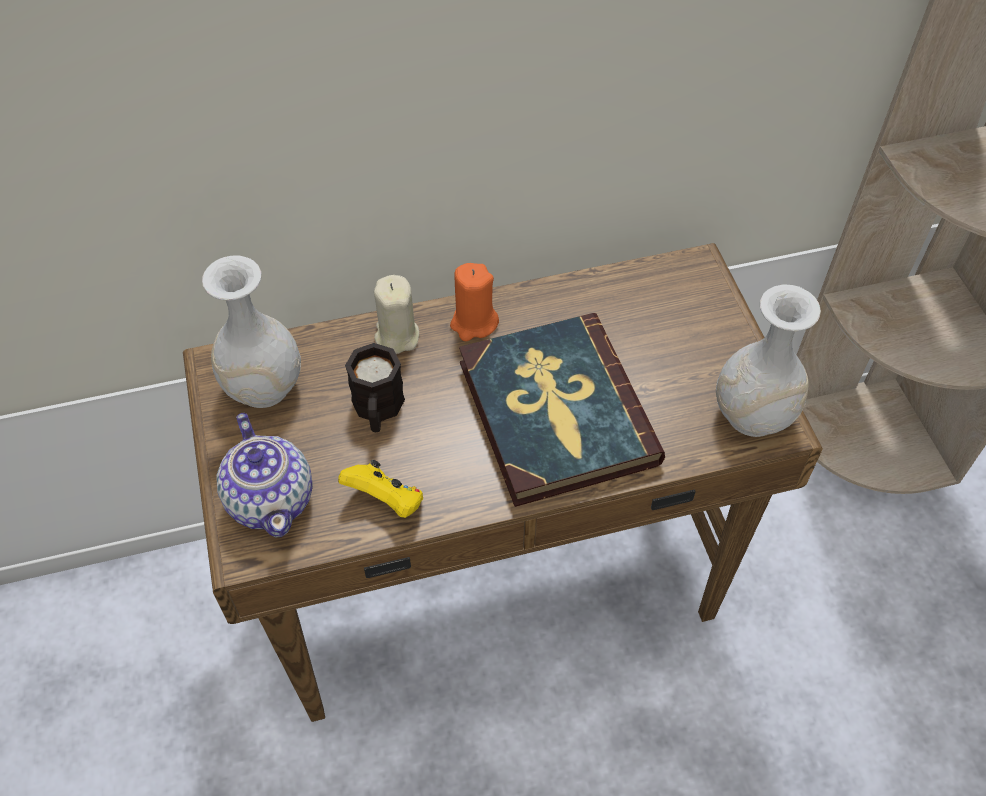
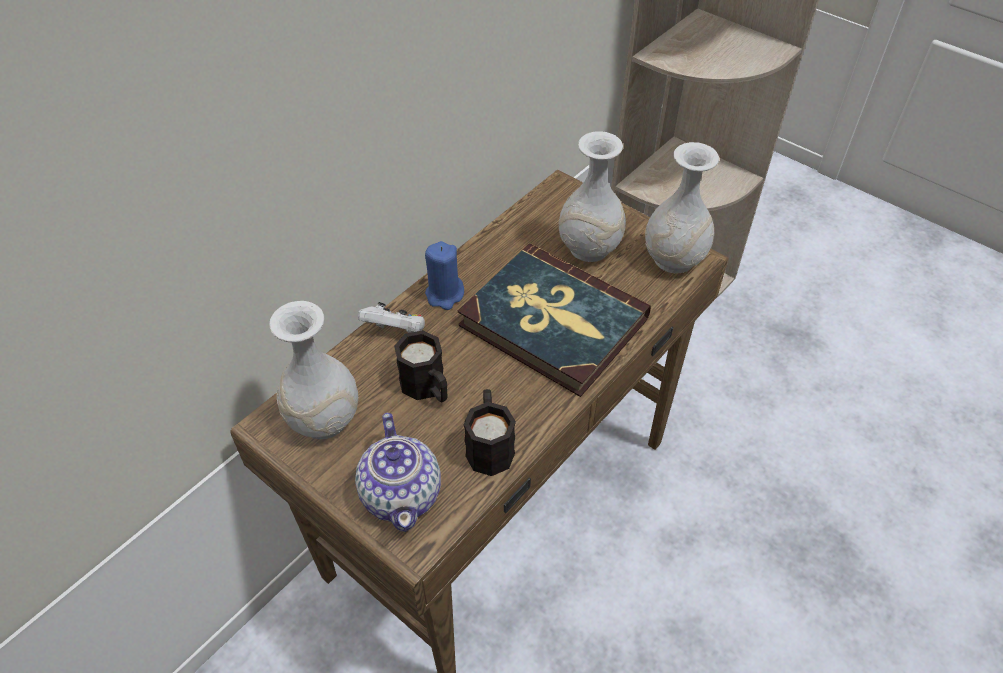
camera: 35 degrees left, 5 degrees down
teapot [217,413,313,537] -> teapot turned 45 degrees clockwise [355,413,441,532]
yellow game controller [338,460,423,518] -> black mug [463,389,516,476]
beige candle [374,275,419,354] -> white game controller [358,302,425,333]
orange candle [450,263,499,341] -> blue candle [425,241,464,310]
none -> white vase [559,131,626,262]

